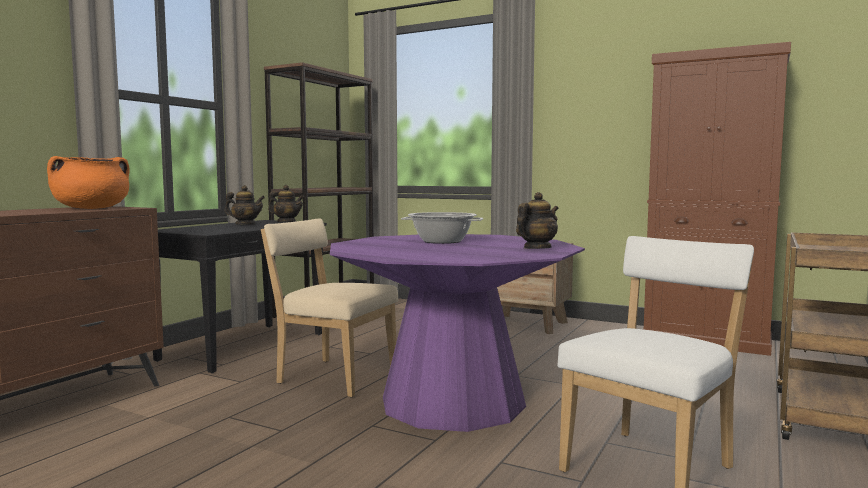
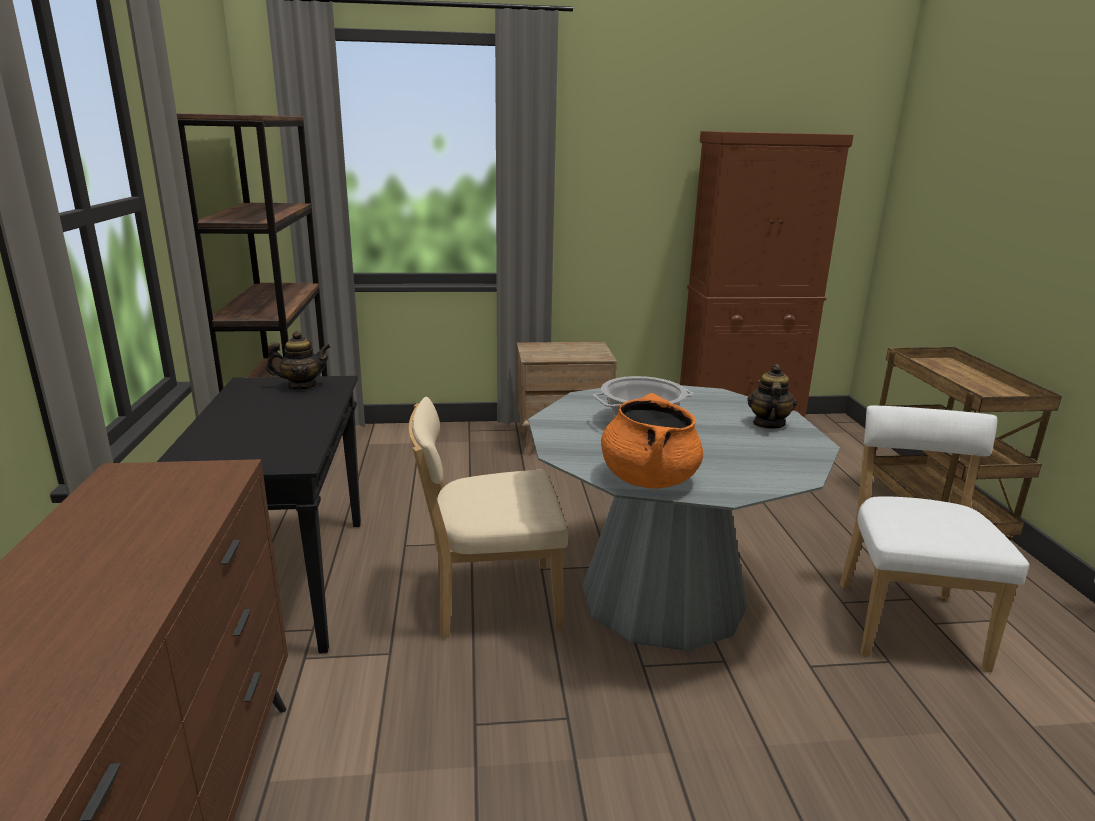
camera: 35 degrees left, 15 degrees up
orange cooking pot [47,156,130,209] -> orange cooking pot moved to [601,393,703,488]
teapot [224,185,265,225] -> none
purple dining table [330,234,585,432] -> grey dining table [528,385,840,651]

